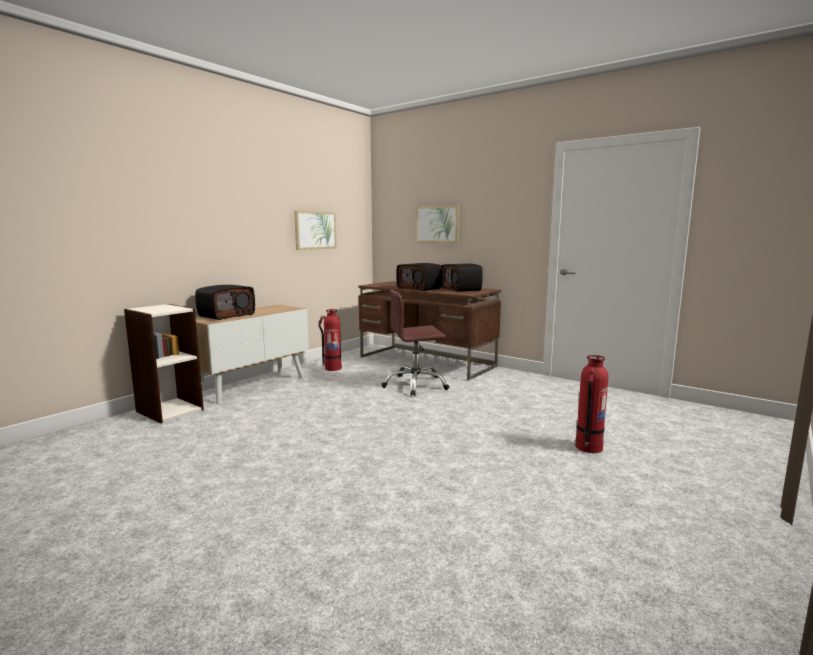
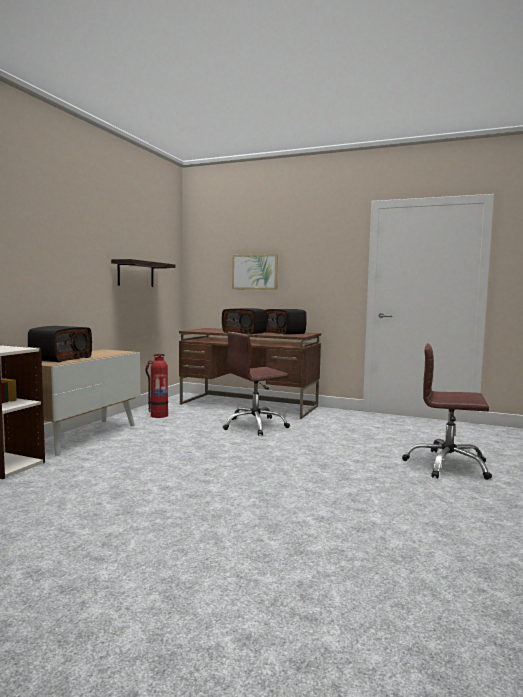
camera: 15 degrees left, 5 degrees down
picture [294,211,336,250] -> shelf [111,259,176,287]
fire extinguisher [575,355,609,453] -> brown office chair [402,343,492,480]

